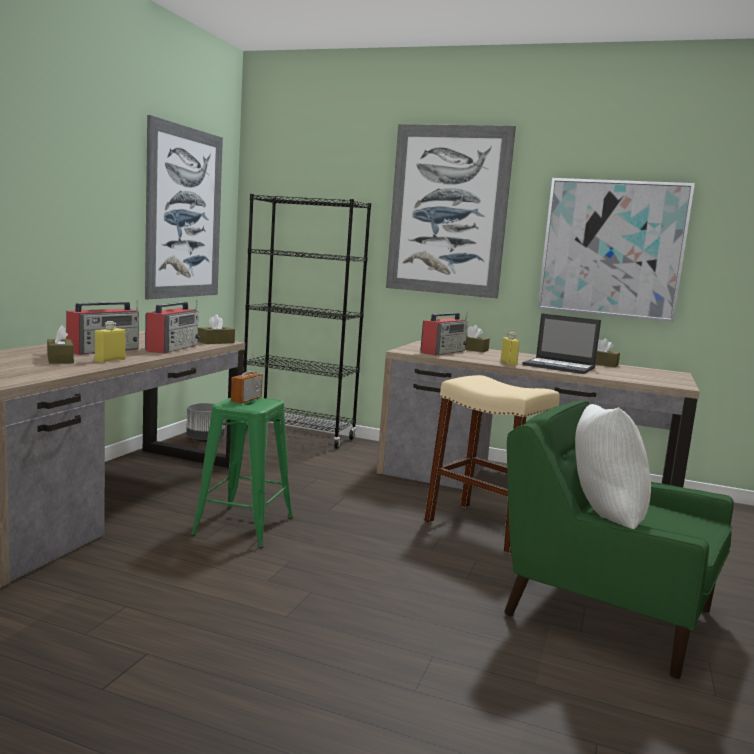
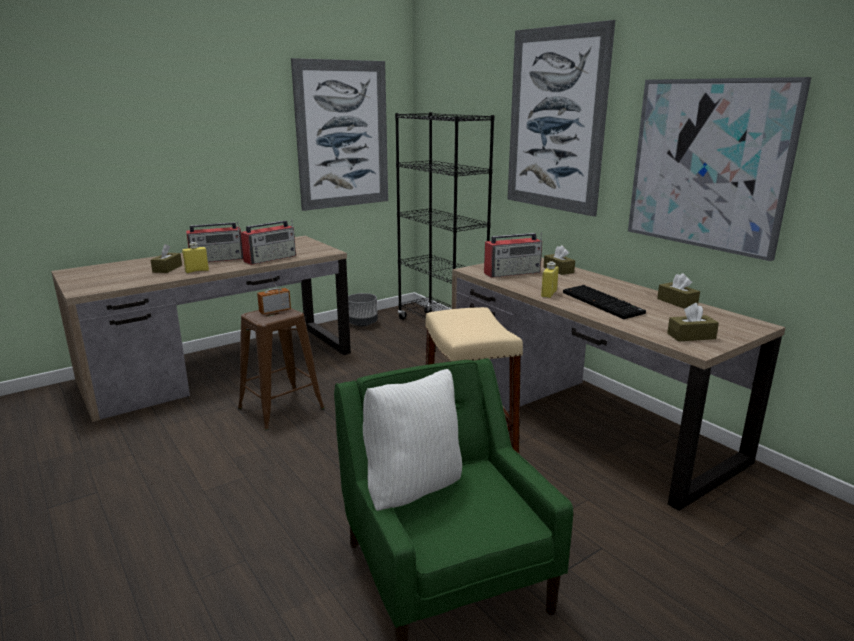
camera: 35 degrees right, 10 degrees up
green stool [191,398,293,548] -> brown stool [238,308,325,431]
brown tissue box [198,314,235,344] -> brown tissue box moved to [667,303,719,342]
laptop [523,313,601,374] -> keyboard [563,285,646,319]

